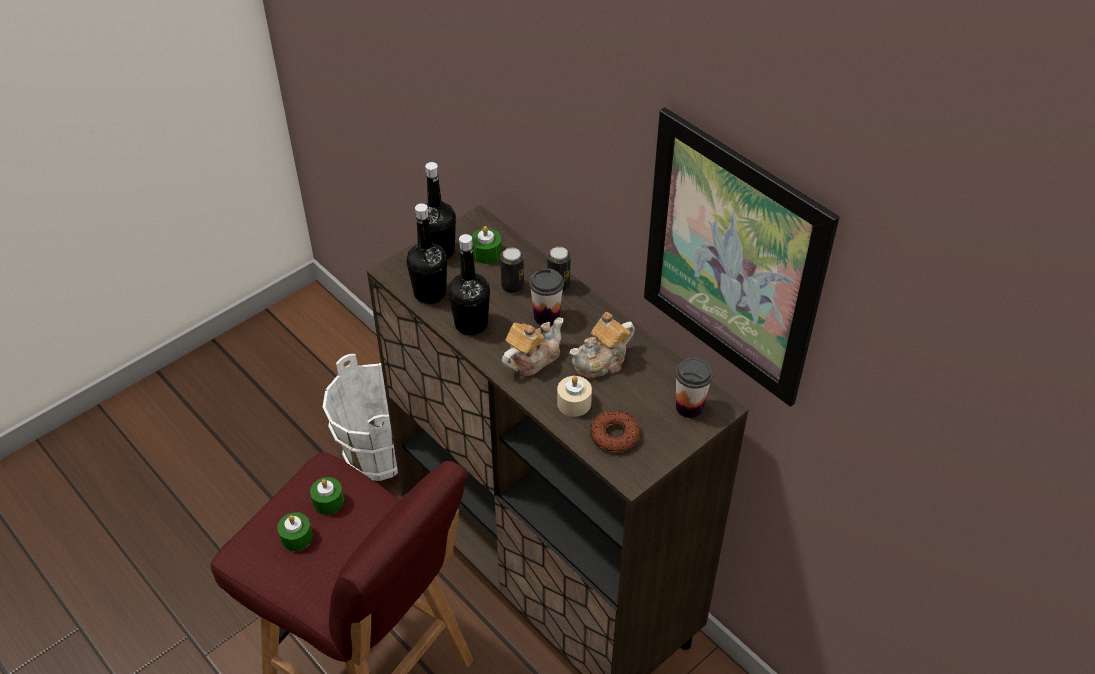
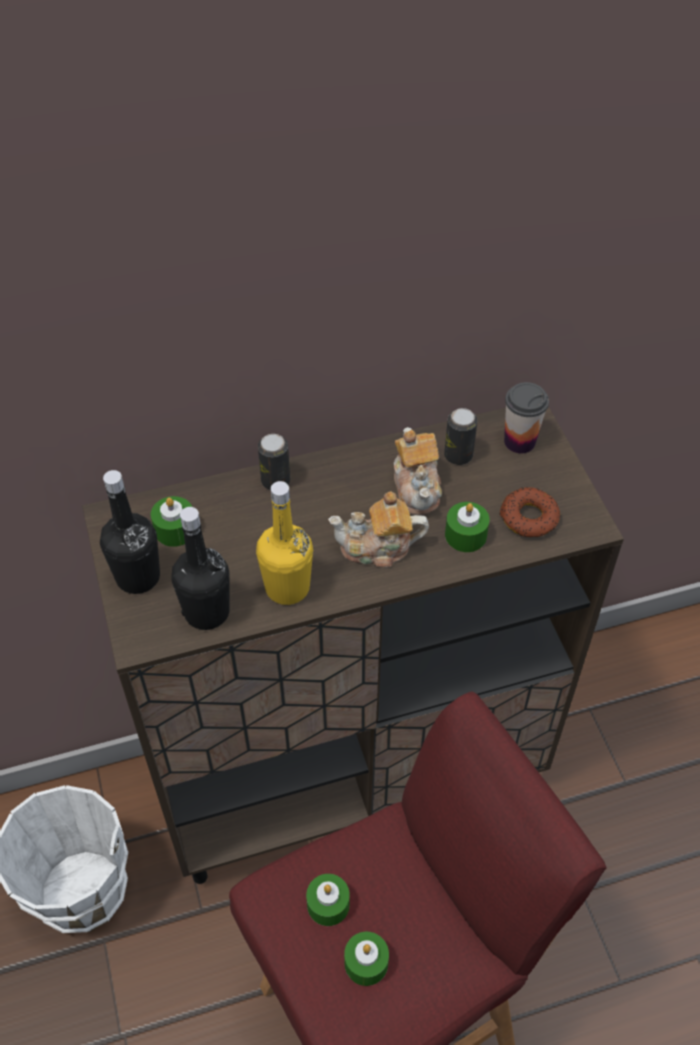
camera: 65 degrees left, 5 degrees up
black bottle [448,234,490,335] -> yellow bottle [256,481,313,605]
can [500,248,524,293] -> can moved to [444,408,478,465]
teapot [502,317,563,376] -> teapot turned 75 degrees counterclockwise [328,491,429,568]
cup [529,268,564,326] -> none
beige candle [557,376,592,417] -> green candle [445,502,490,552]
picture [644,107,839,407] -> none

